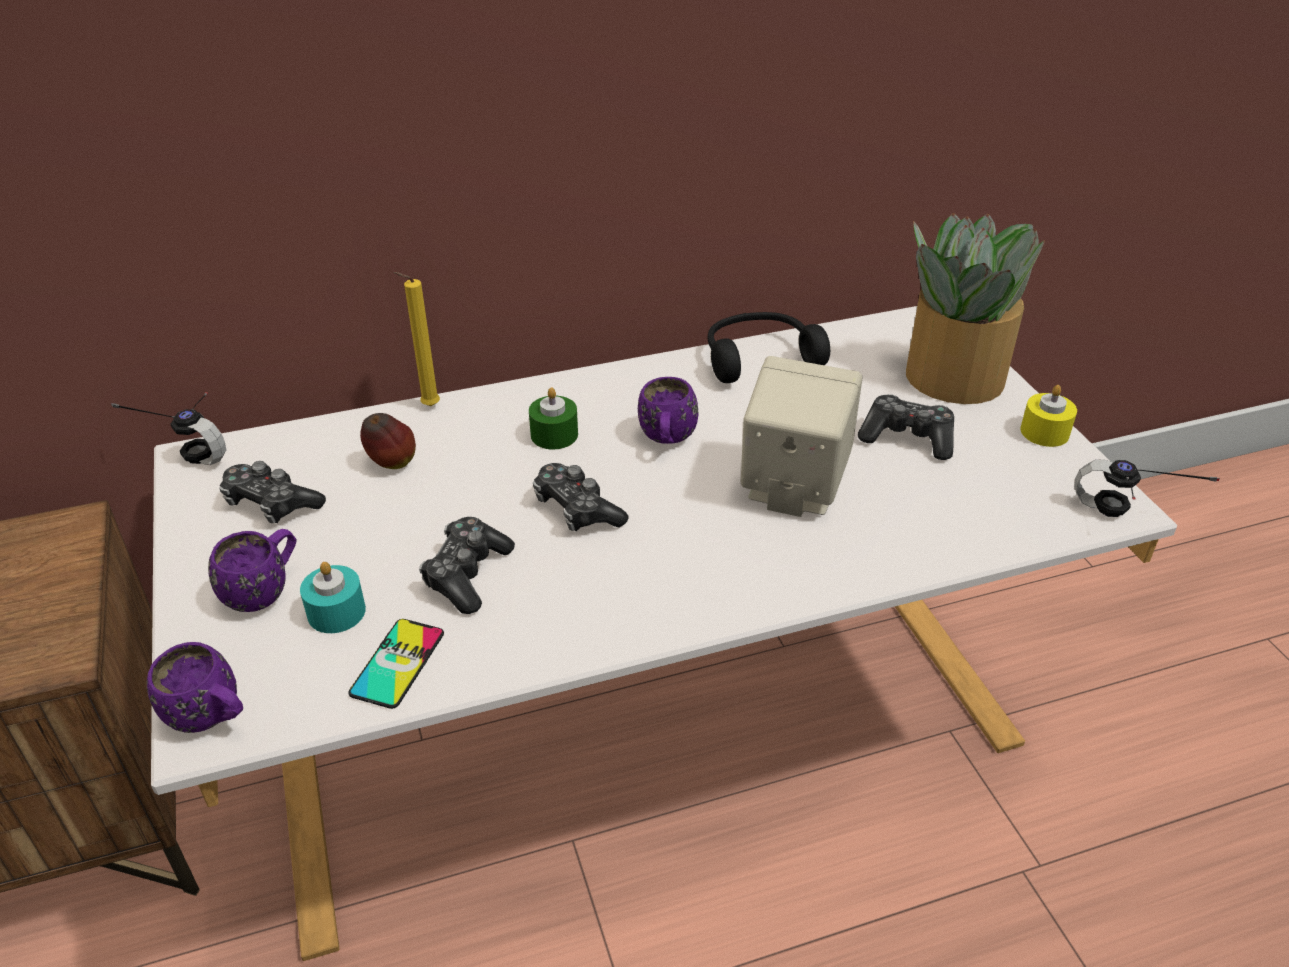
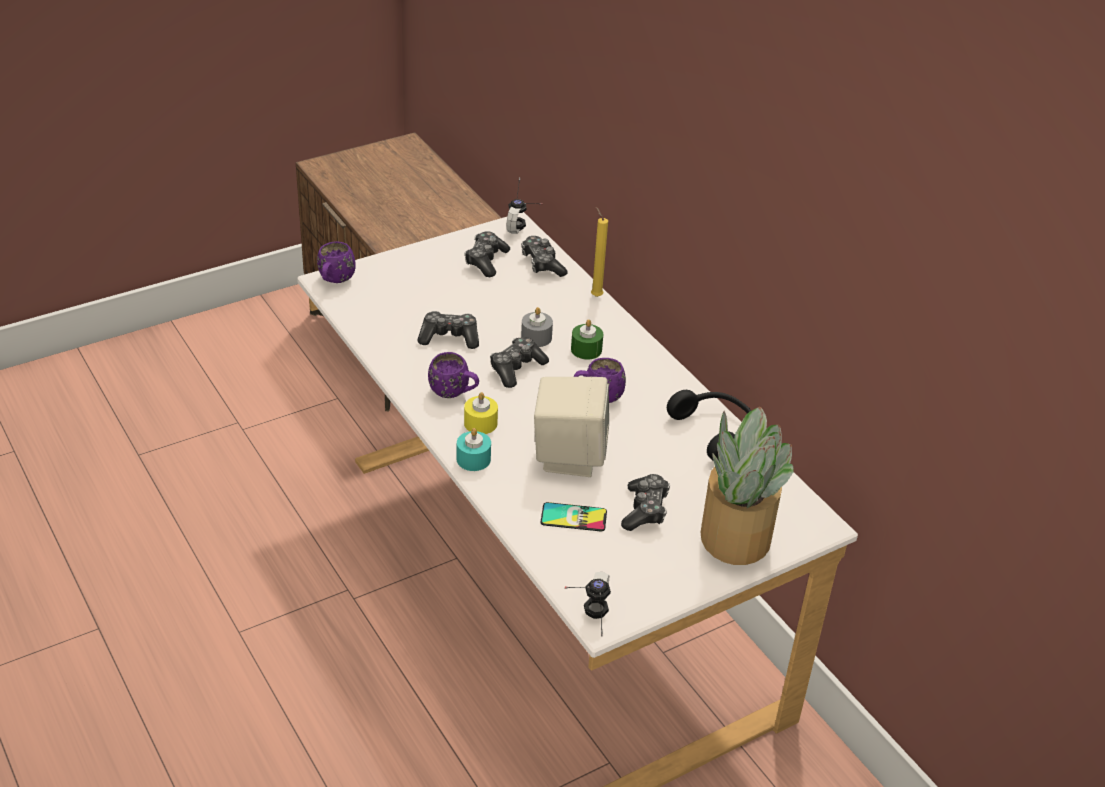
camera: 75 degrees right, 0 degrees up
purple mug [208,529,297,612] -> purple mug moved to [428,352,479,398]
turquoise candle [300,562,366,633] -> turquoise candle moved to [456,428,491,471]
phone [348,619,444,709] -> phone moved to [541,502,607,531]
apple [360,413,416,469] -> none
yellow candle [1020,385,1077,447] -> yellow candle moved to [464,392,498,434]
none -> game controller [521,236,568,277]
none -> grey candle [521,307,553,347]

